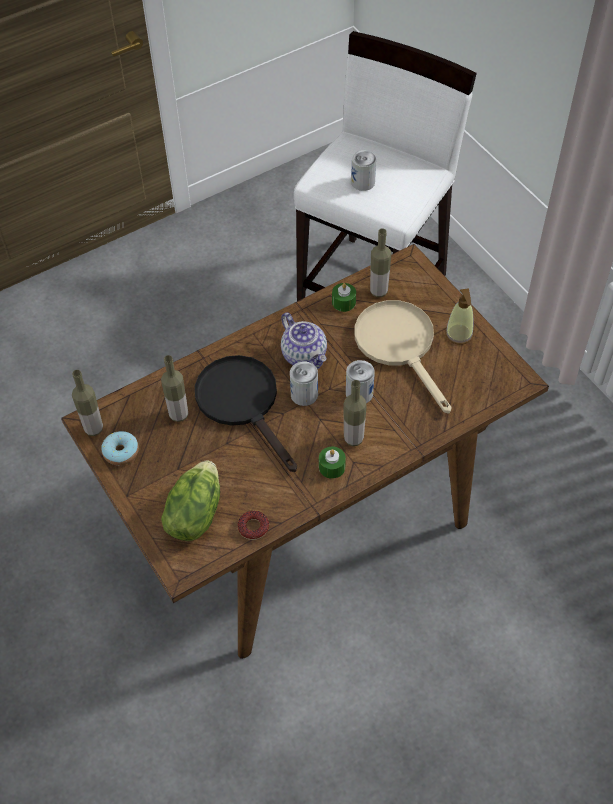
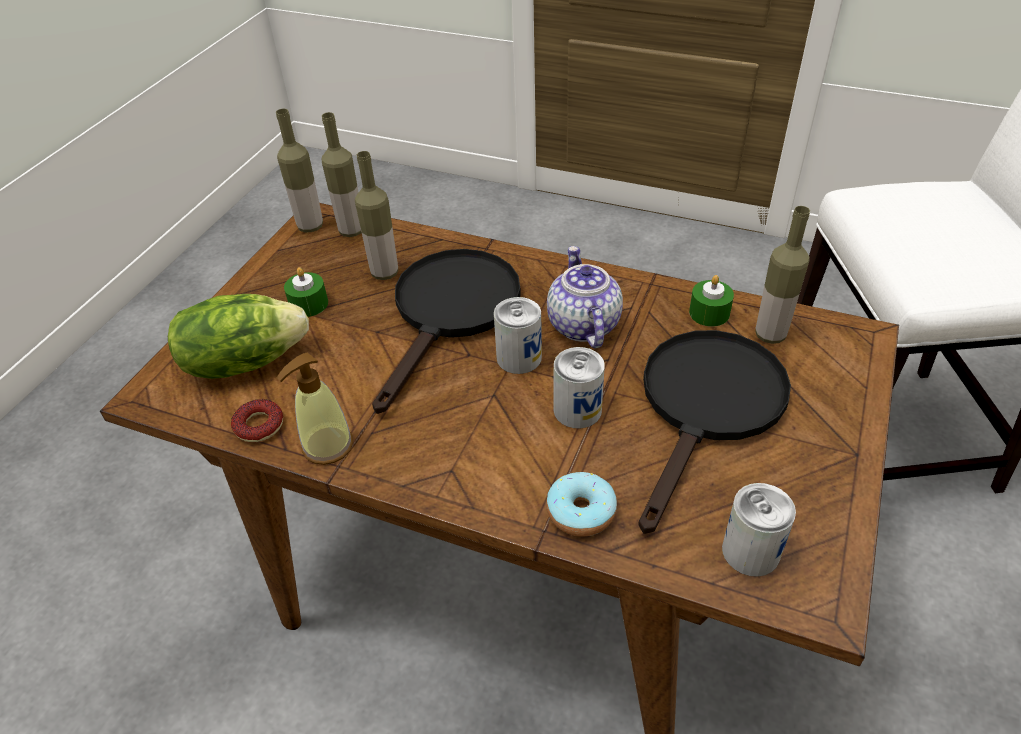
camera: 55 degrees right, 10 degrees down
donut [101,431,139,465] -> donut moved to [546,472,617,537]
teapot [281,312,327,369] -> teapot turned 150 degrees clockwise [547,246,623,348]
green candle [319,446,346,479] -> green candle moved to [284,267,328,317]
bottle [344,380,367,446] -> bottle moved to [322,112,362,237]
can [351,150,376,191] -> can moved to [722,483,796,577]
beige frying pan [355,300,452,414] -> black frying pan [638,330,791,534]
soap dispenser [445,288,474,345] -> soap dispenser moved to [276,353,353,465]

